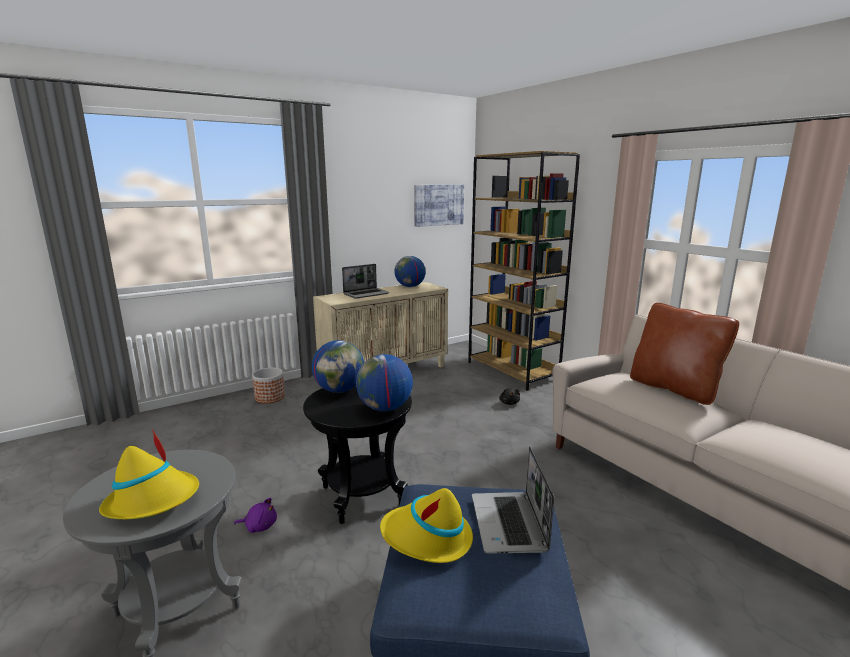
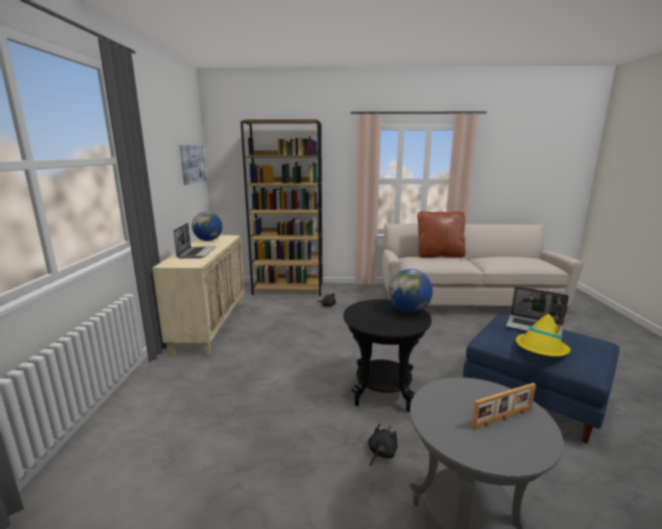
camera: 55 degrees left, 0 degrees up
yellow hat [99,429,199,519] -> picture frame [471,383,536,430]
purple plush toy [234,498,277,533] -> black plush toy [368,424,398,466]
planter [252,368,285,404] -> none
globe [312,340,364,393] -> none

